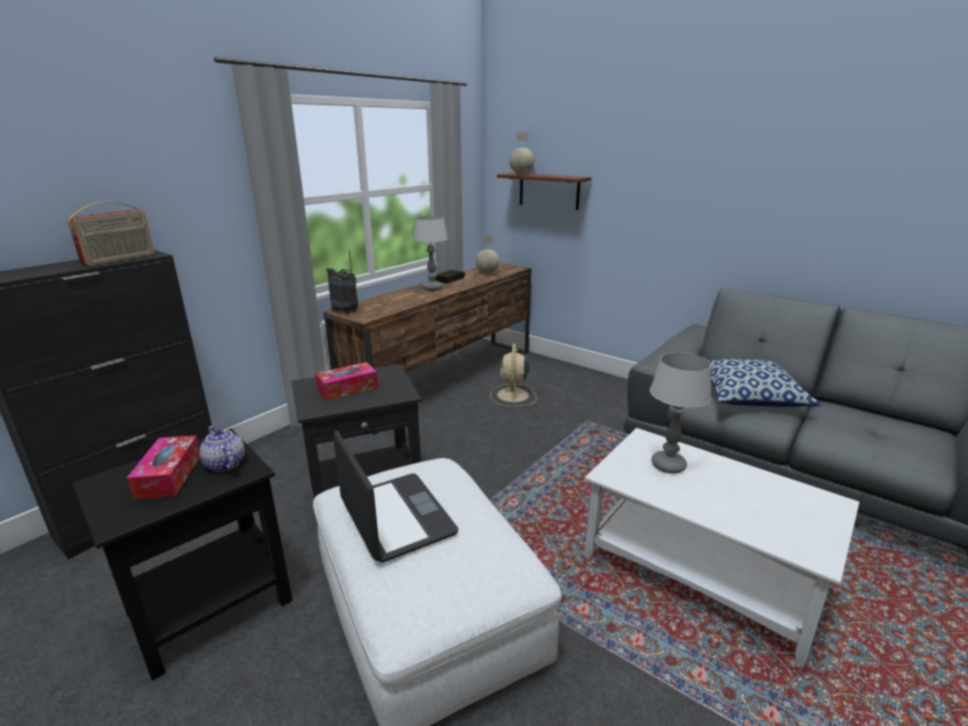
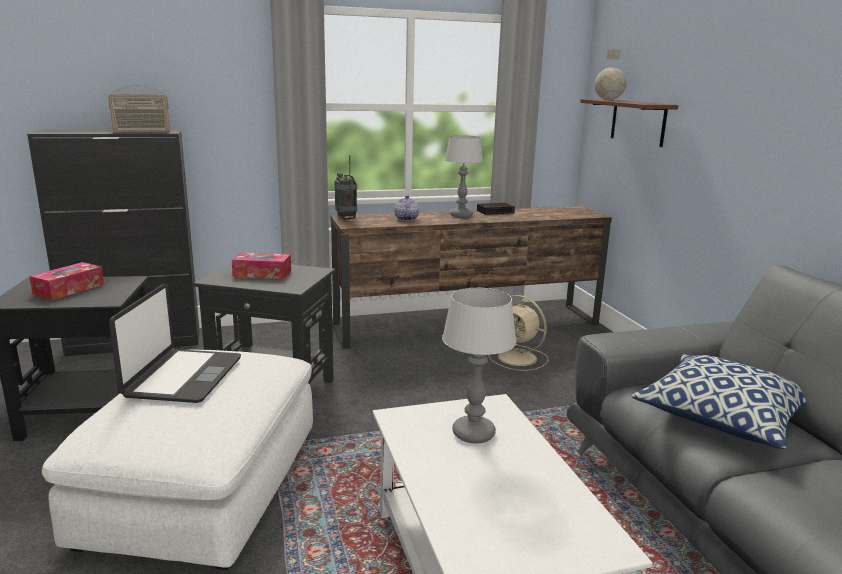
camera: 35 degrees right, 5 degrees down
teapot [199,426,245,472] -> teapot moved to [394,195,419,221]
globe [475,235,500,274] -> none
beige fan [490,344,536,406] -> beige fan turned 90 degrees counterclockwise [488,295,548,371]

